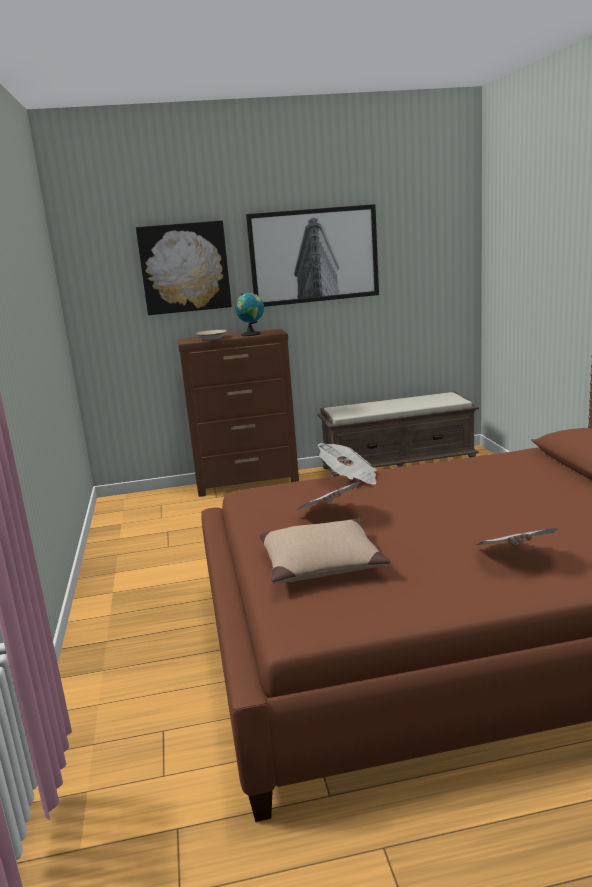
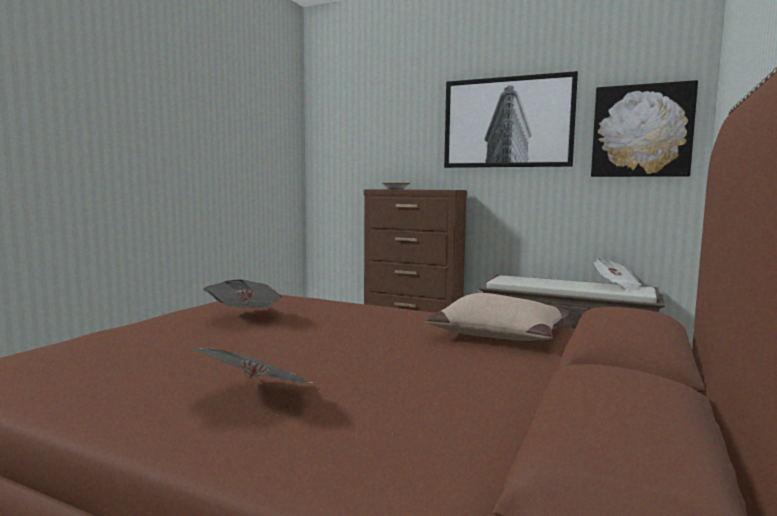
camera: 35 degrees right, 10 degrees down
picture [136,220,232,315] -> picture moved to [591,80,698,177]
globe [235,293,264,336] -> none
beige pillow [260,519,391,584] -> beige pillow moved to [425,293,570,341]
newspaper [318,443,377,485] -> newspaper moved to [594,258,642,291]

